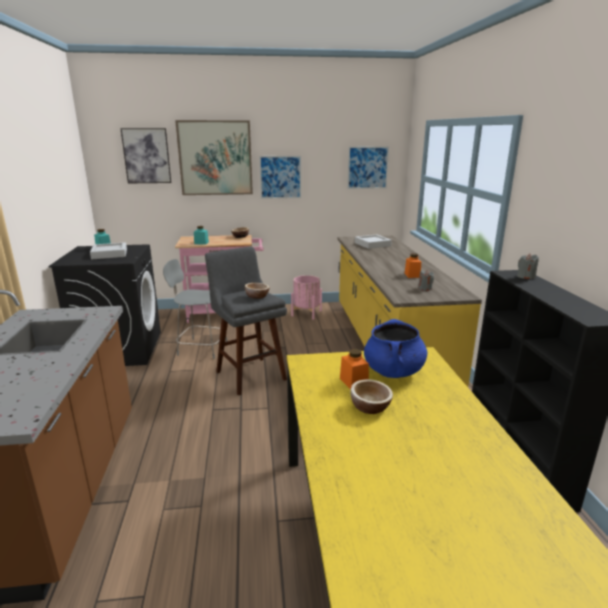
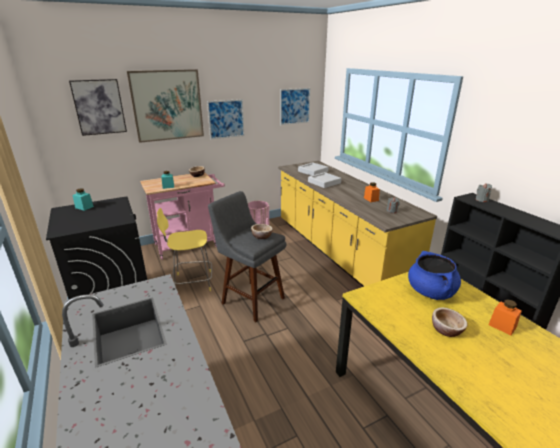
camera: 20 degrees left, 5 degrees up
grey tray [90,242,127,259] -> grey tray moved to [308,172,341,188]
grey stool [163,259,227,359] -> yellow stool [157,208,212,291]
orange jar [340,349,369,390] -> orange jar moved to [488,299,522,335]

